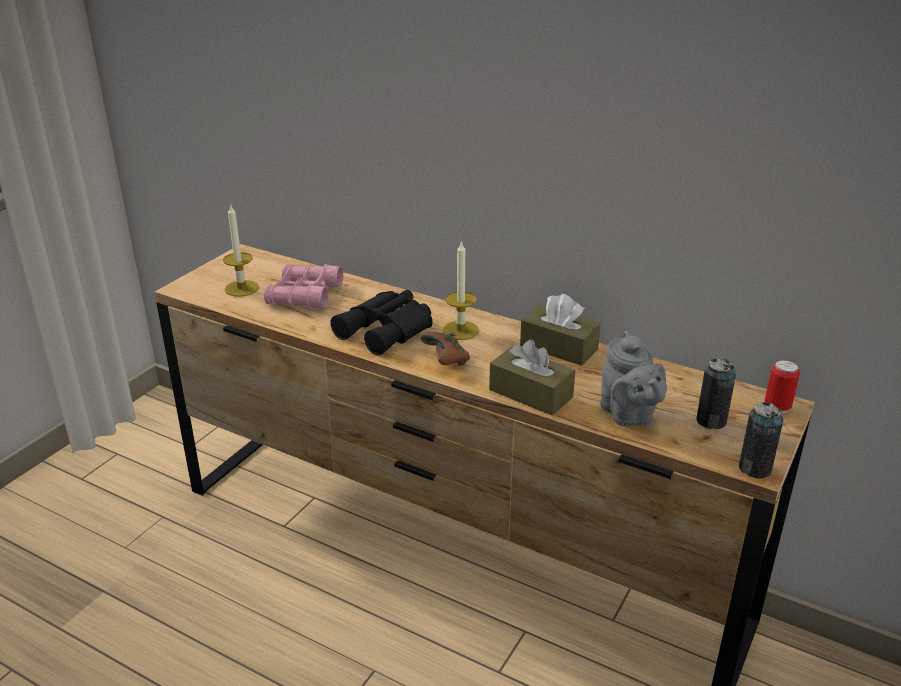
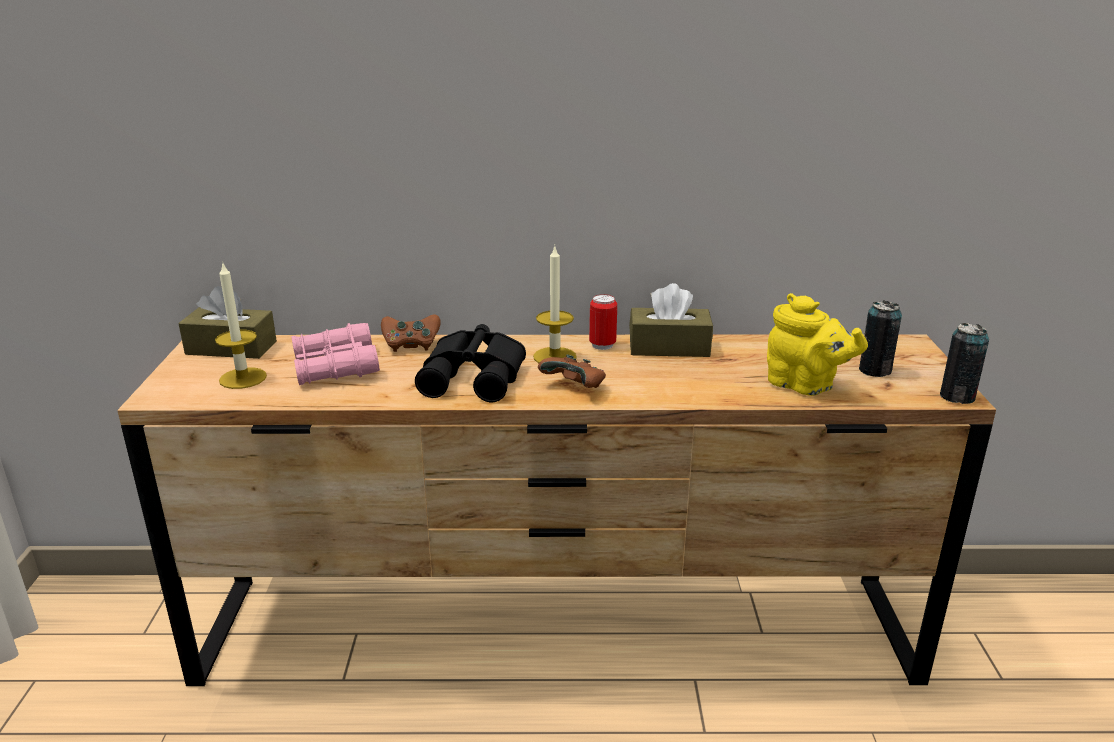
camera: 30 degrees left, 5 degrees down
brown tissue box [489,340,575,416] -> brown tissue box moved to [178,286,277,359]
grey teapot [600,331,667,426] -> yellow teapot [767,293,868,396]
can [764,360,800,414] -> can moved to [589,294,617,350]
none -> brown game controller [381,315,441,352]

